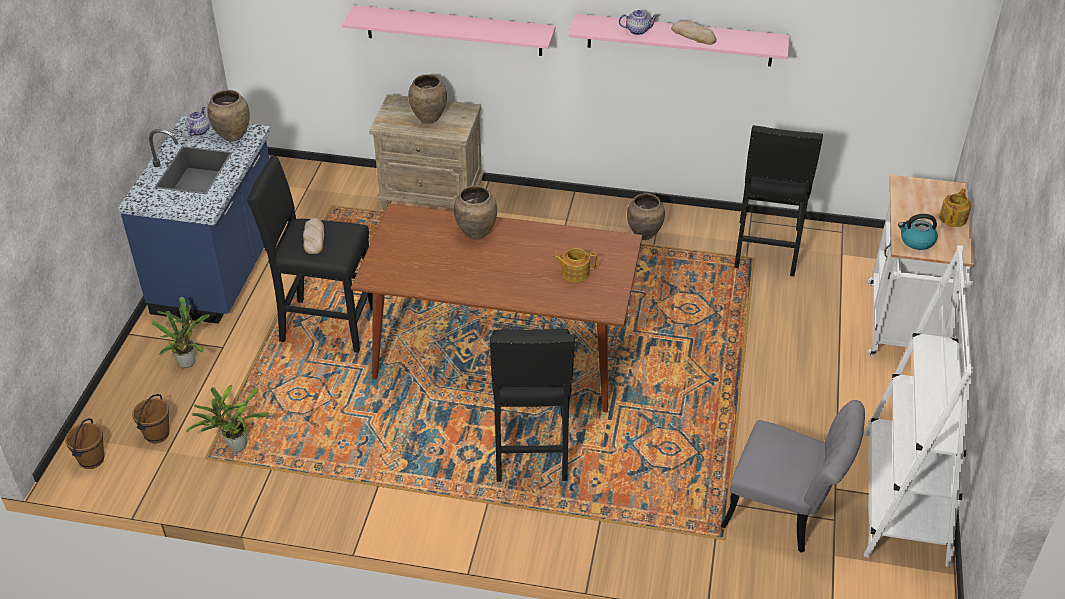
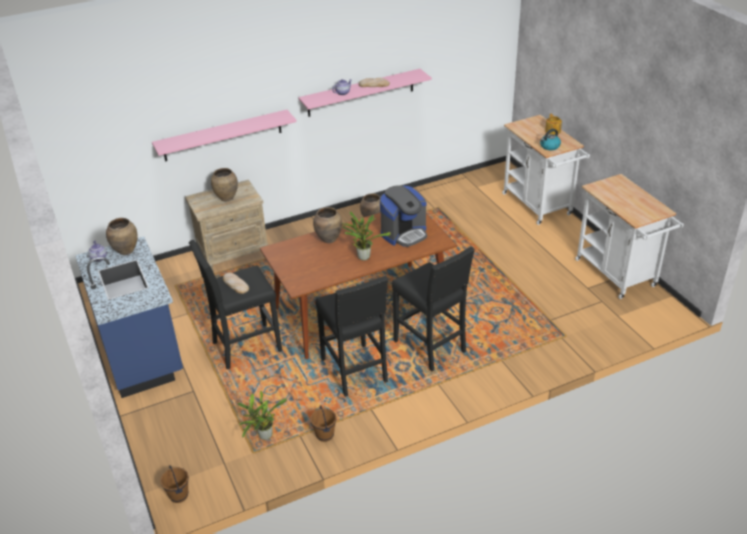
camera: 35 degrees left, 5 degrees down
brown bucket [132,394,170,443] -> brown bucket moved to [310,405,336,442]
potted plant [152,297,209,368] -> potted plant moved to [342,211,391,260]
teapot [553,248,597,282] -> coffee machine [380,185,427,247]
grey chair [721,400,865,553] -> none
black stool [734,125,823,276] -> black stool moved to [315,276,388,397]
white bookcase [864,245,973,567] -> white cart [575,174,684,299]

